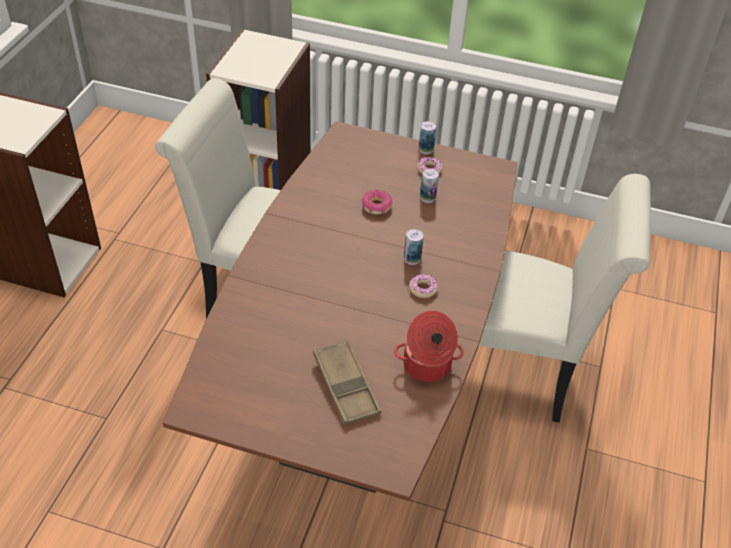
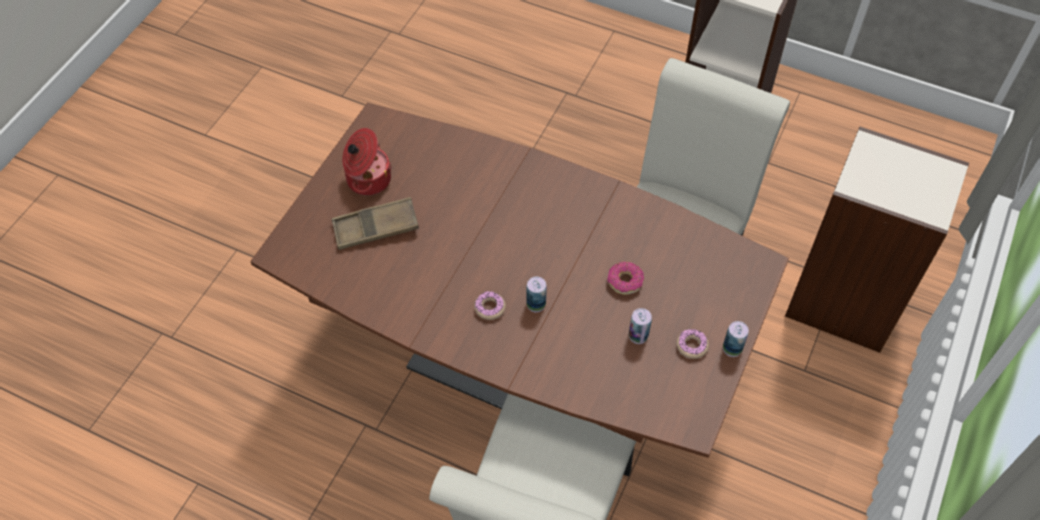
camera: 100 degrees right, 10 degrees up
cooking pot [394,311,464,382] -> cooking pot moved to [342,128,392,195]

